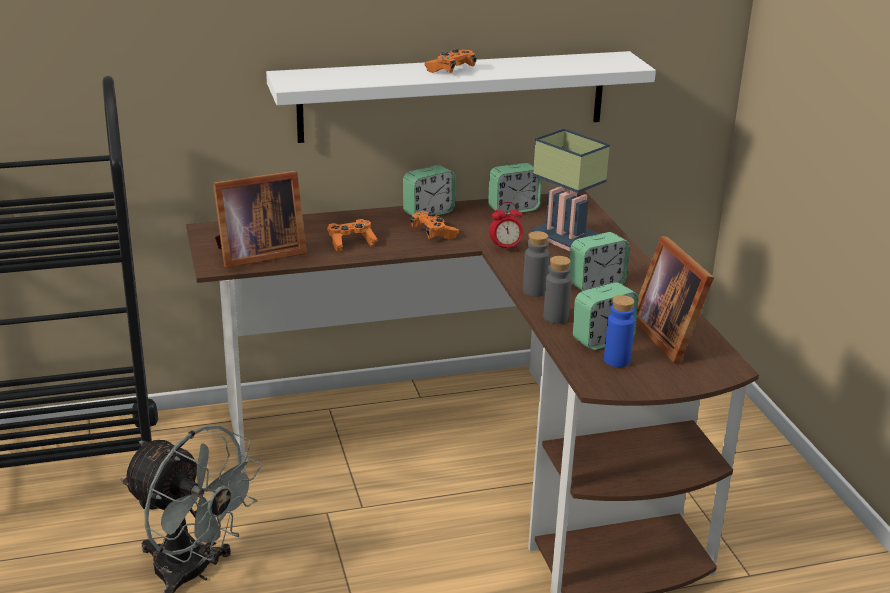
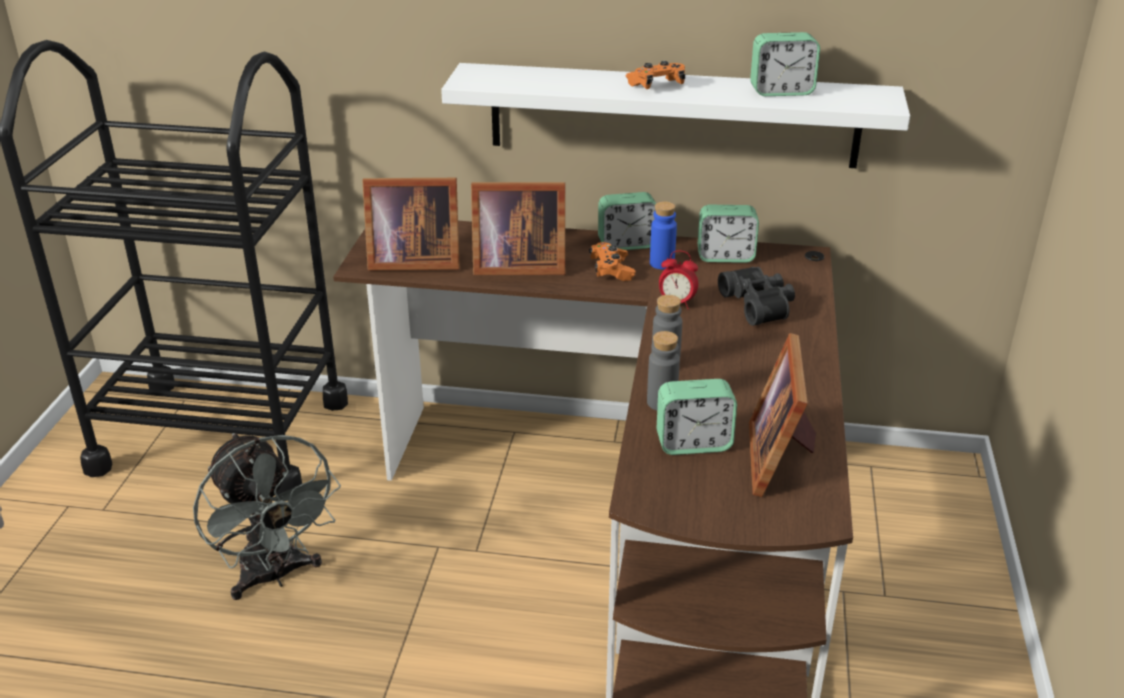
camera: 25 degrees right, 5 degrees up
orange game controller [327,219,378,251] -> picture frame [471,182,565,275]
table lamp [531,129,610,251] -> black binoculars [718,267,795,326]
alarm clock [569,232,630,291] -> alarm clock moved to [750,32,820,96]
blue bottle [604,295,635,367] -> blue bottle moved to [650,201,677,270]

